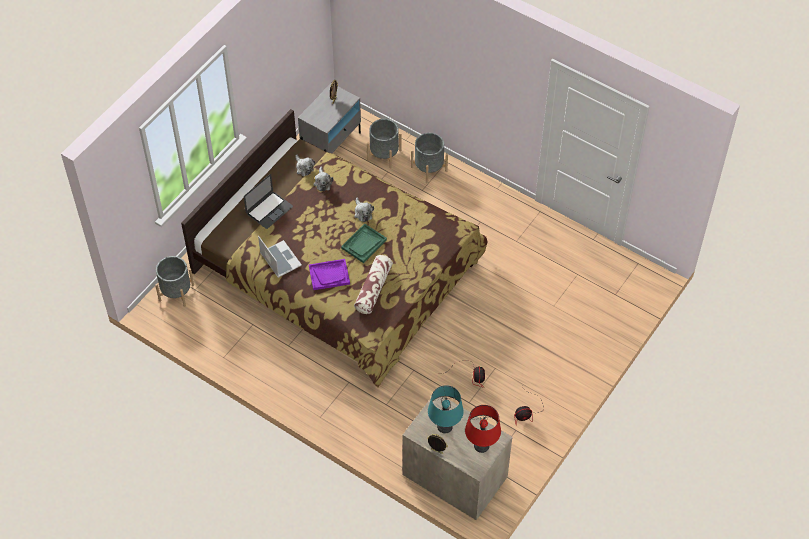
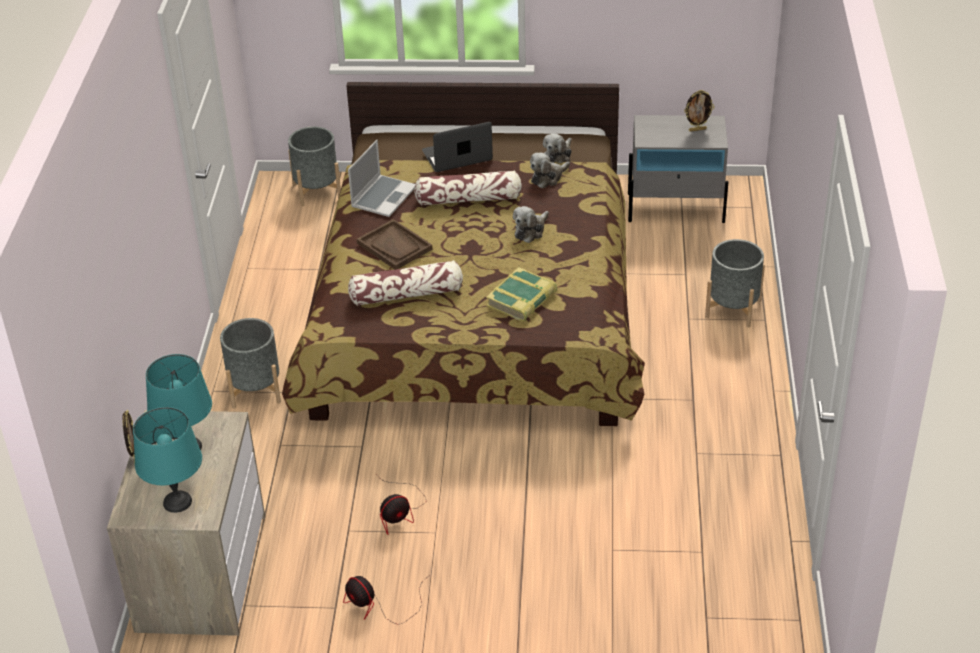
camera: 60 degrees right, 15 degrees down
laptop [244,174,293,229] -> laptop turned 150 degrees clockwise [422,122,493,172]
purple tray [309,259,350,290] -> brown tray [357,219,433,270]
green tray [341,224,387,263] -> none
grey planter [367,119,401,169] -> grey planter moved to [220,318,281,409]
red table lamp [465,405,501,453] -> turquoise table lamp [133,407,202,513]
none -> pillow [414,170,522,206]
none -> book [486,267,557,322]

